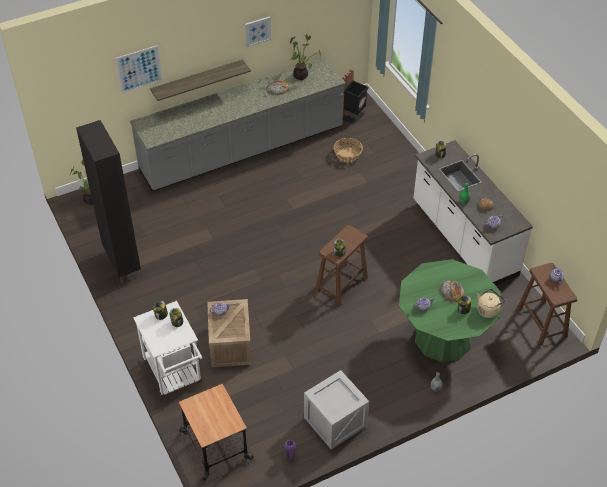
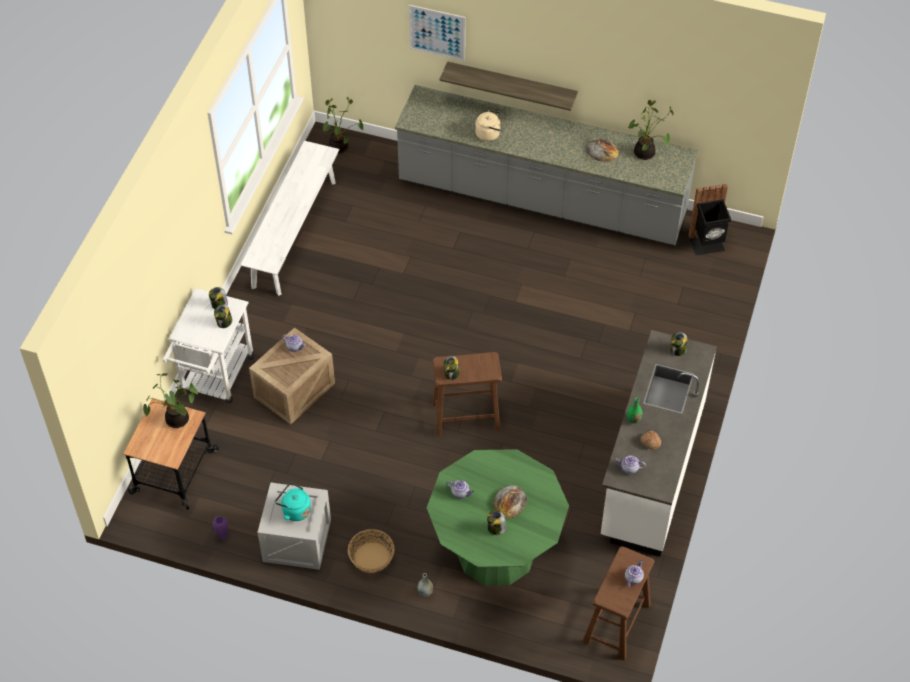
camera: 45 degrees right, 5 degrees up
black cabinet [76,120,141,283] -> white bench [240,141,339,296]
picture [245,16,271,47] -> none
basket [334,138,363,163] -> basket moved to [348,529,395,573]
beige kettle [477,289,506,318] -> beige kettle moved to [475,110,503,141]
none -> potted plant [143,373,198,428]
none -> turquoise kettle [275,483,311,521]

